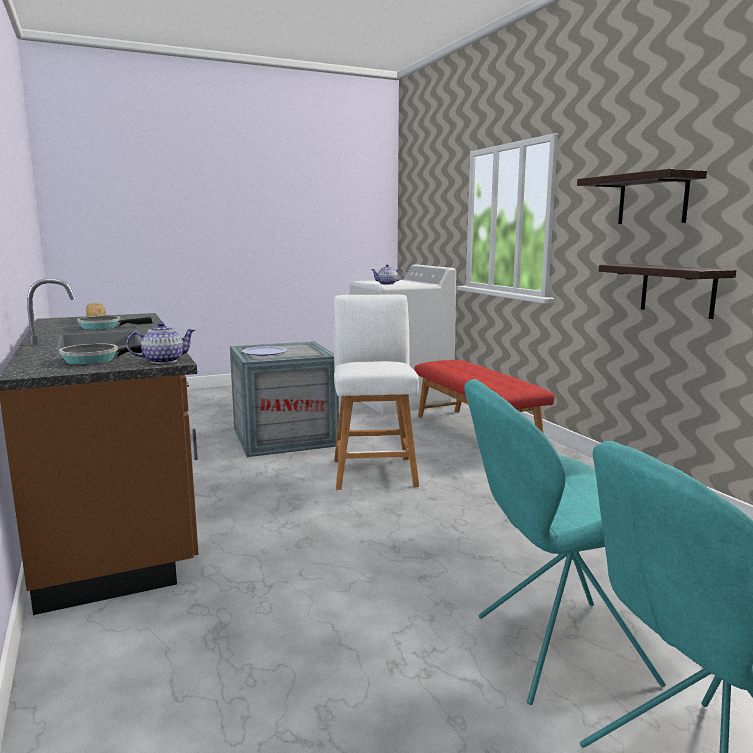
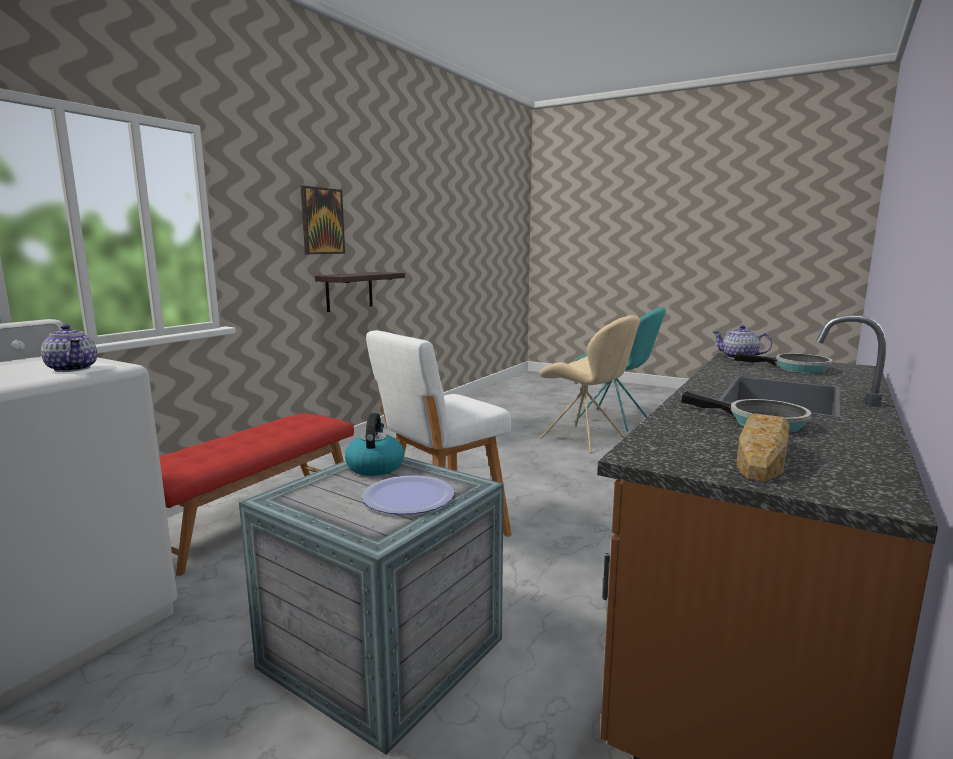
camera: 125 degrees left, 0 degrees up
turquoise chair [464,379,666,705] -> beige chair [539,315,640,453]
shelf [577,169,707,224] -> picture [301,186,345,254]
none -> kettle [345,413,404,476]

